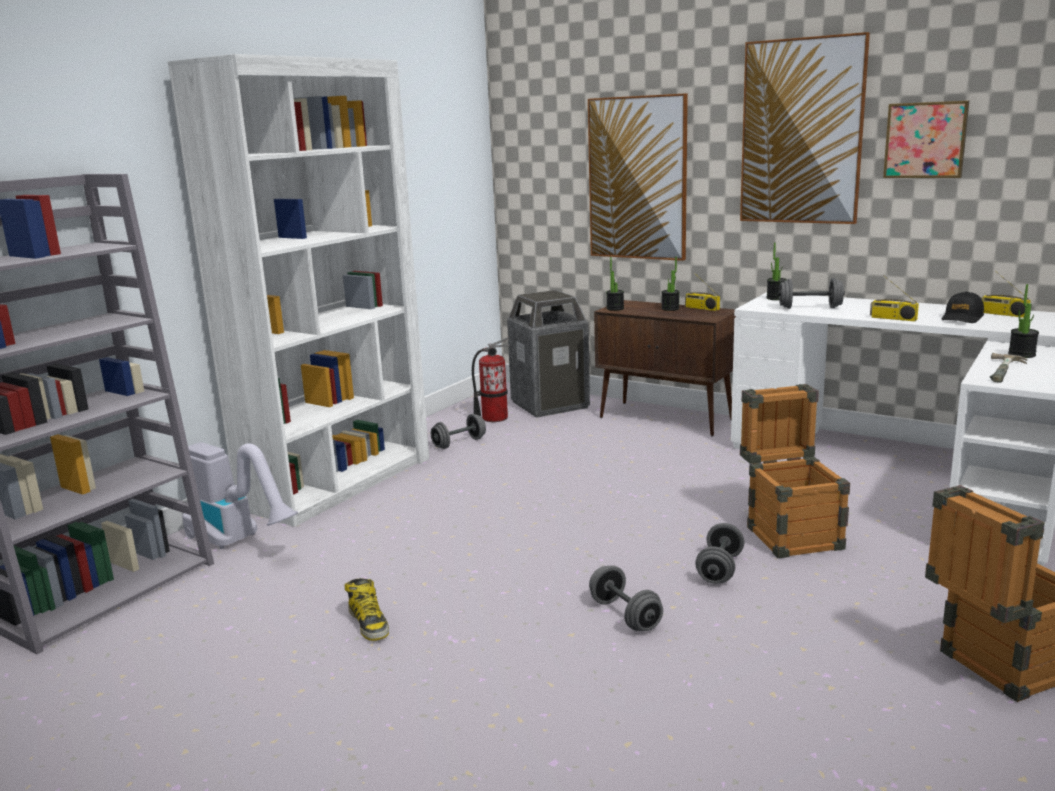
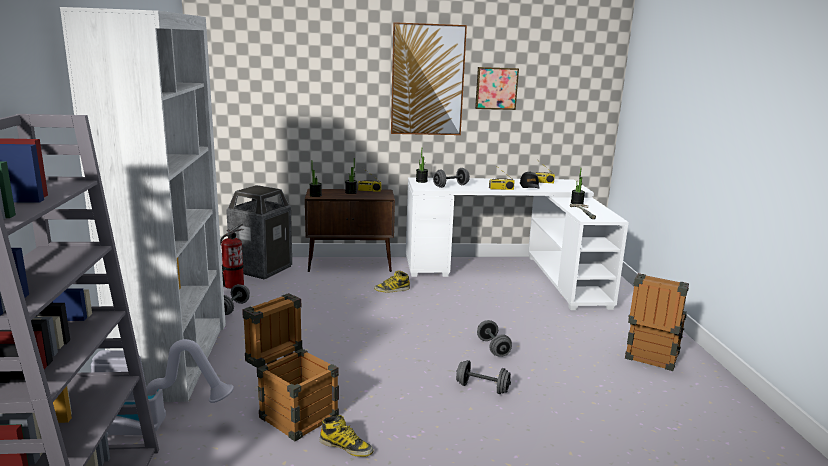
camera: 40 degrees left, 0 degrees up
picture [588,93,688,261] -> none
crate [740,384,850,558] -> crate moved to [242,293,339,441]
none -> boot [374,271,410,292]

